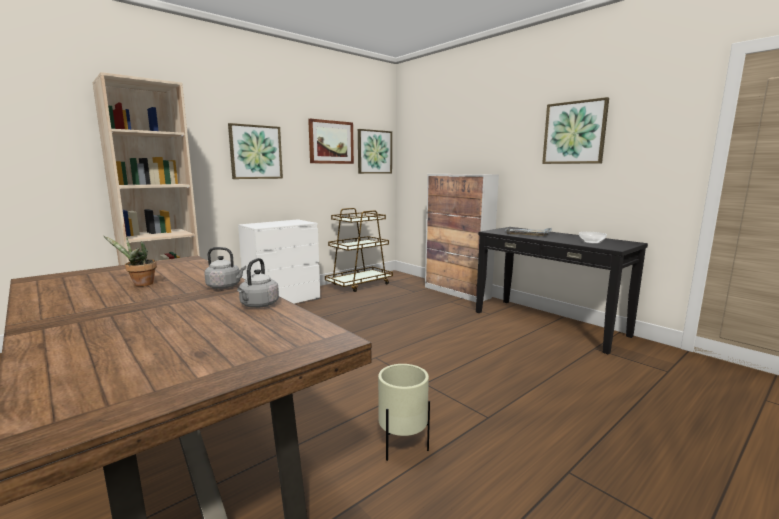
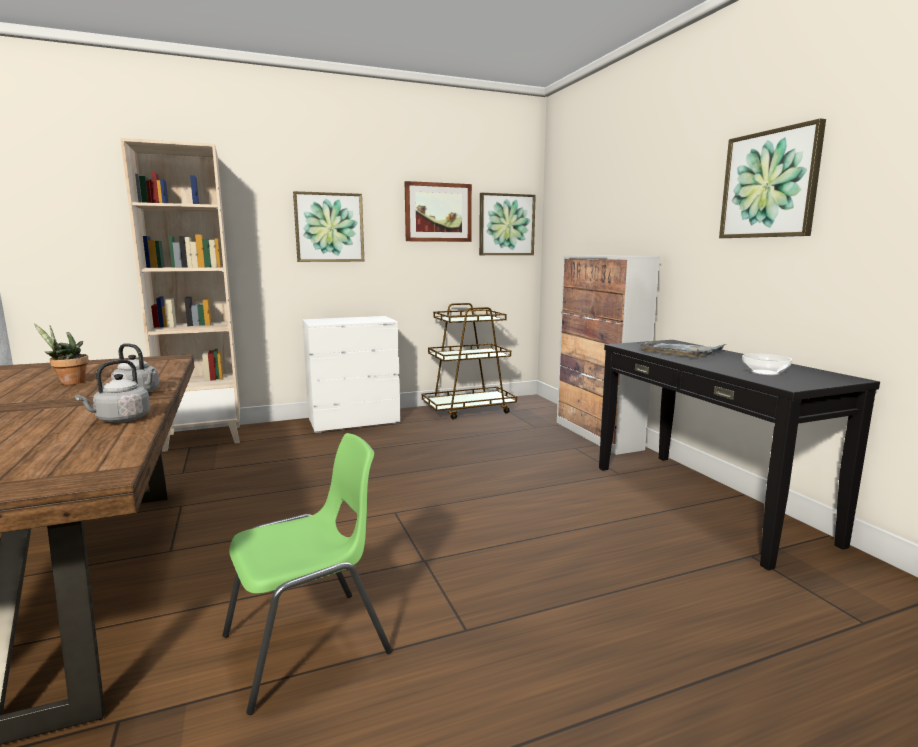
camera: 20 degrees right, 0 degrees up
beige planter [378,364,430,461] -> green chair [222,433,392,715]

